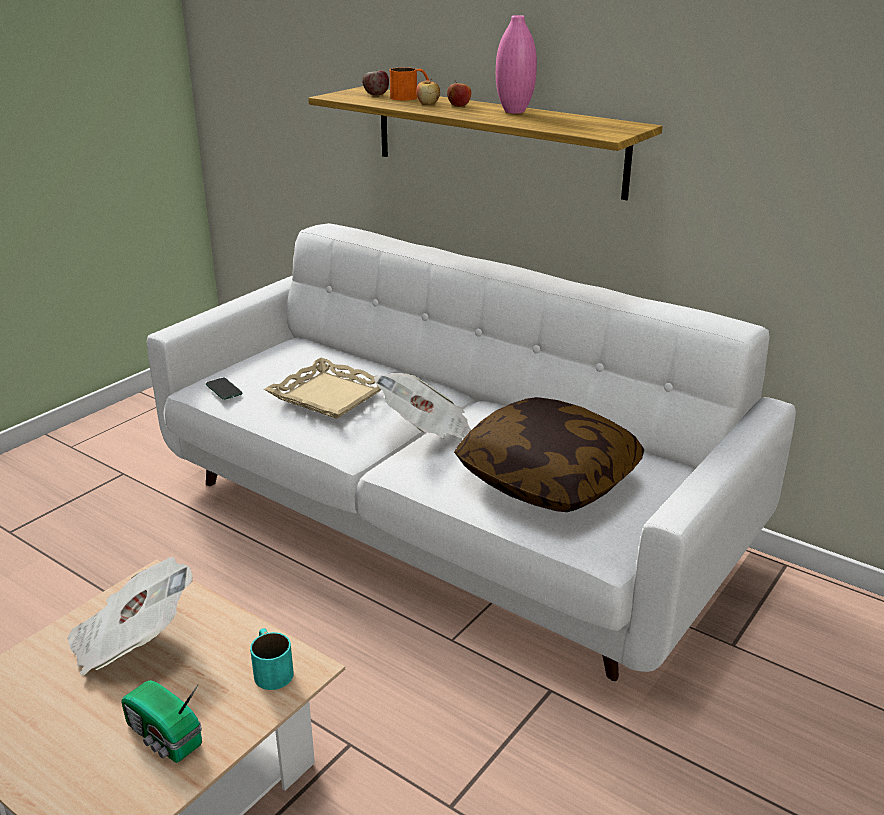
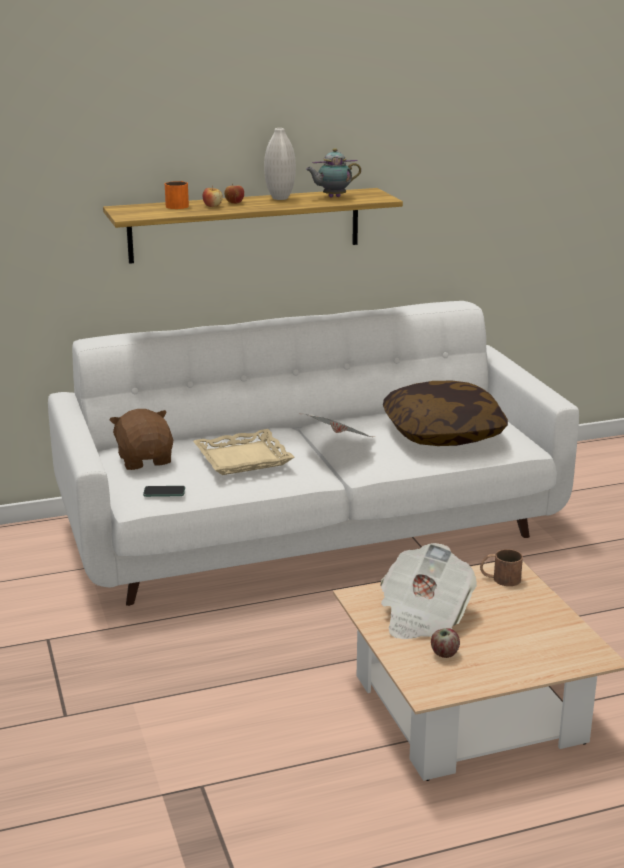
camera: 55 degrees left, 5 degrees down
radio [121,680,202,763] -> none
turquoise mug [250,628,294,690] -> brown mug [480,549,523,586]
apple [362,70,389,95] -> apple moved to [431,628,460,658]
pink vase [496,15,537,113] -> white vase [264,128,296,200]
none -> brown plush toy [109,409,173,470]
none -> teapot [306,148,361,198]

